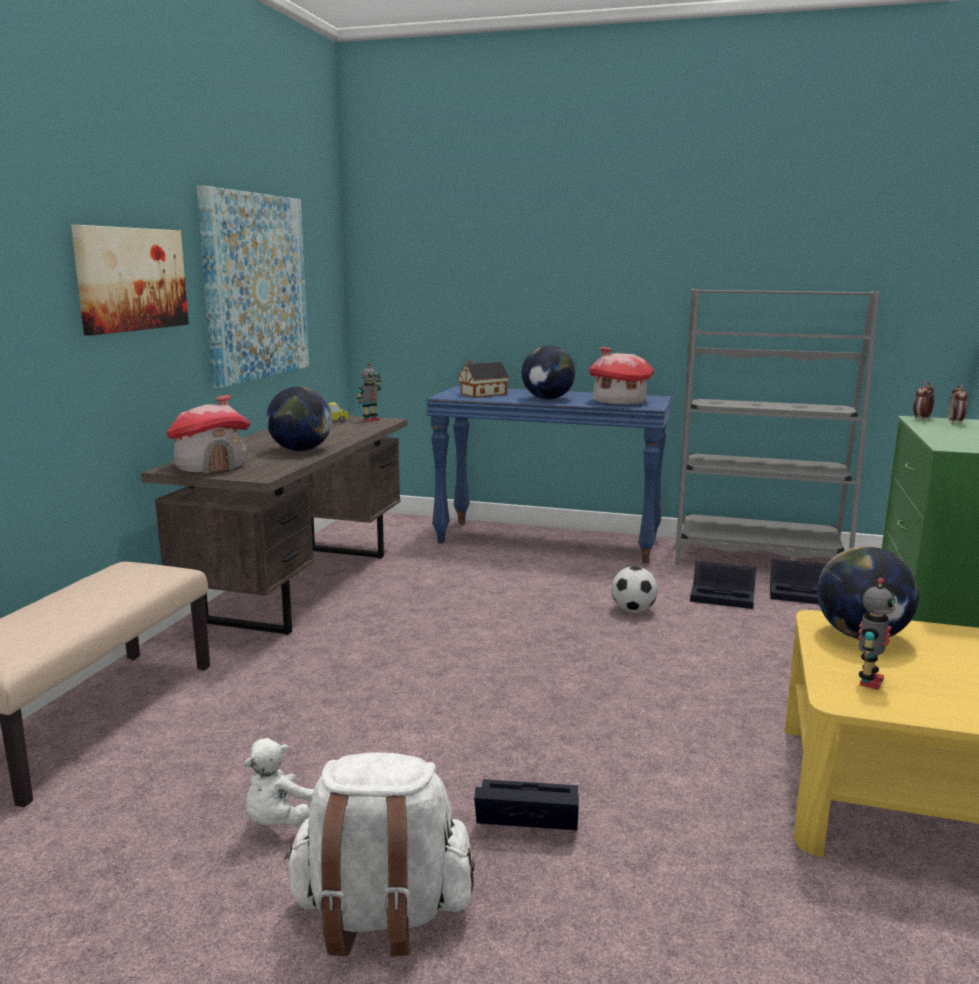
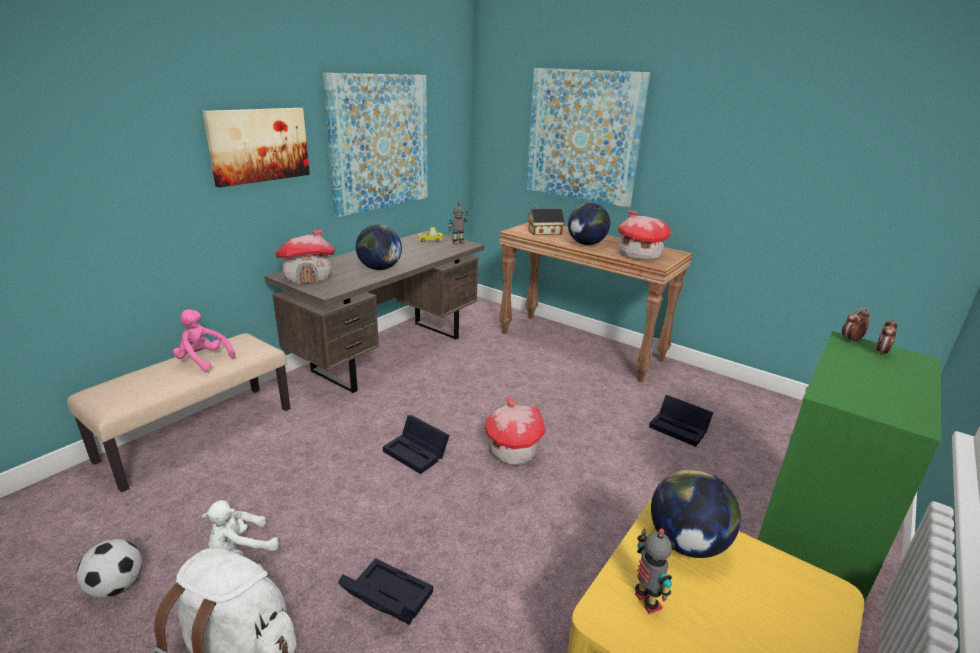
camera: 20 degrees right, 10 degrees up
blue console table [426,386,672,564] -> brown console table [499,222,693,383]
football [612,566,658,612] -> football moved to [76,539,142,598]
grey bookcase [675,289,880,564] -> none
black storage box [770,559,826,604] -> black storage box moved to [383,415,449,474]
toy robot [857,578,896,690] -> toy robot turned 75 degrees counterclockwise [635,528,675,614]
none -> pink plush toy [173,309,235,371]
none -> toy house [485,398,546,465]
none -> picture [526,68,650,208]

